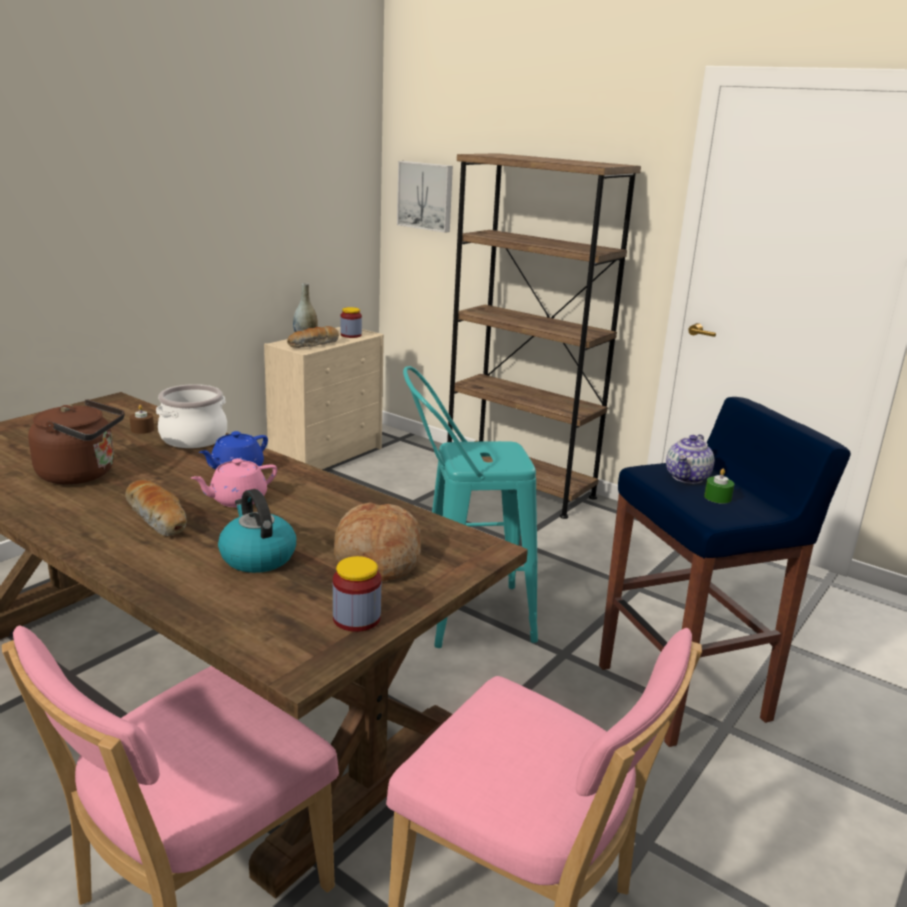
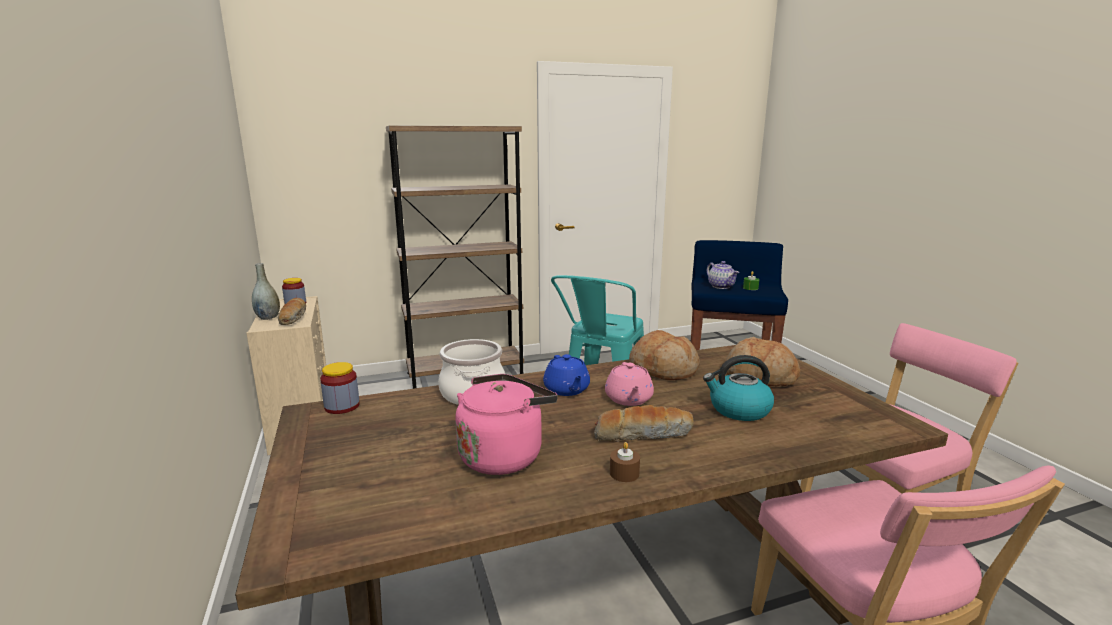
camera: 55 degrees left, 5 degrees down
brown kettle [28,399,125,485] -> pink kettle [455,374,558,475]
brown candle [130,405,154,434] -> brown candle moved to [610,442,640,482]
jar [333,556,381,632] -> jar moved to [320,362,360,414]
picture [397,161,453,233] -> none
none -> bread [629,330,700,380]

